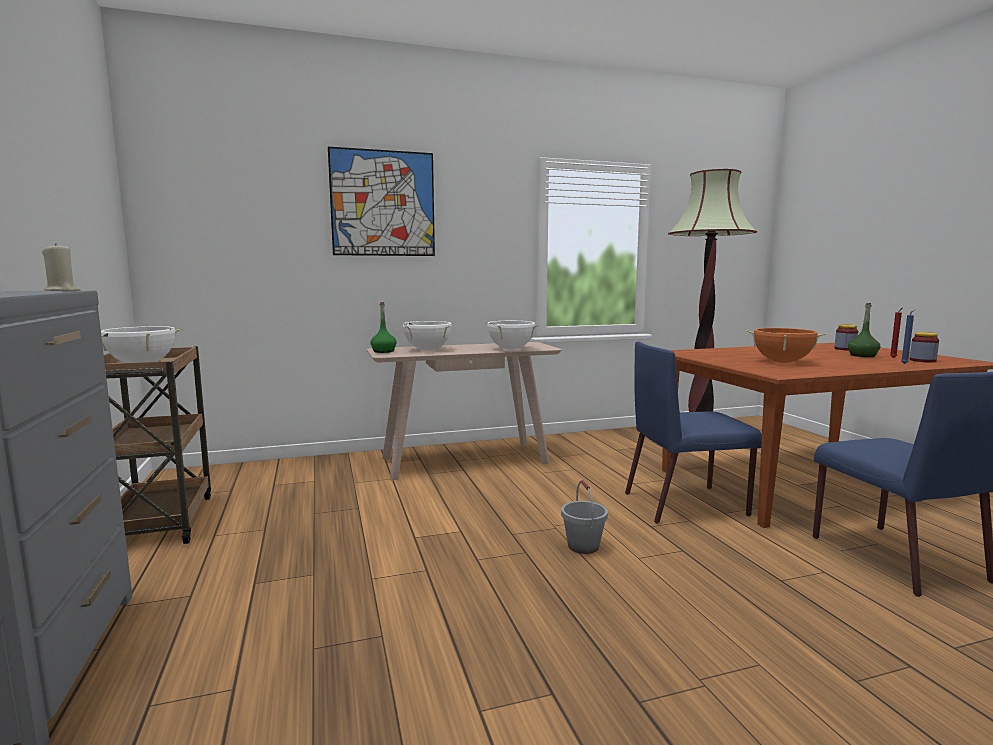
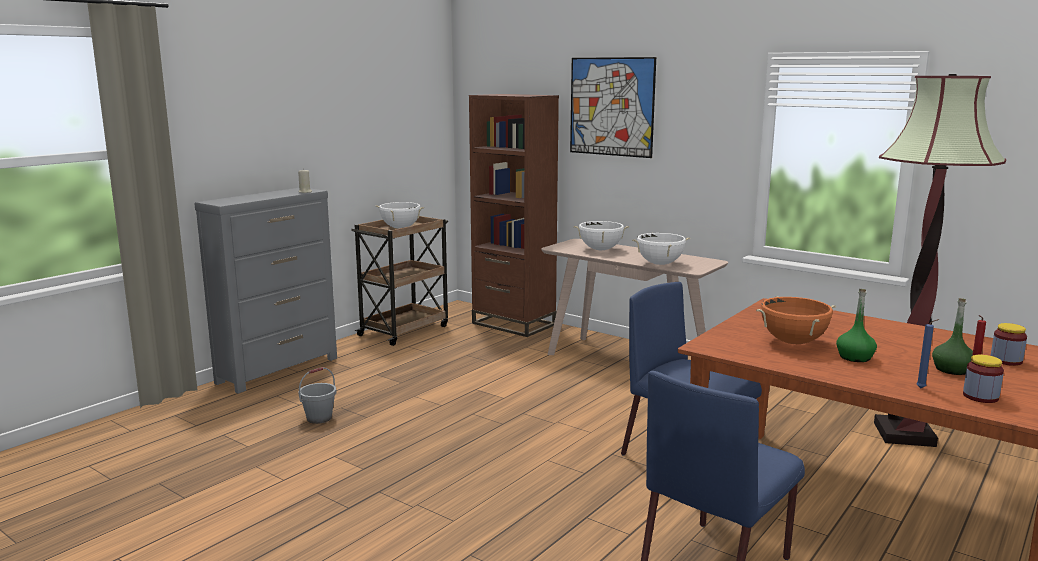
camera: 55 degrees right, 5 degrees up
green bottle [370,302,397,353] -> green bottle moved to [836,289,877,362]
grey bucket [561,480,608,554] -> grey bucket moved to [298,367,336,424]
none -> brown bookcase [469,94,559,337]

